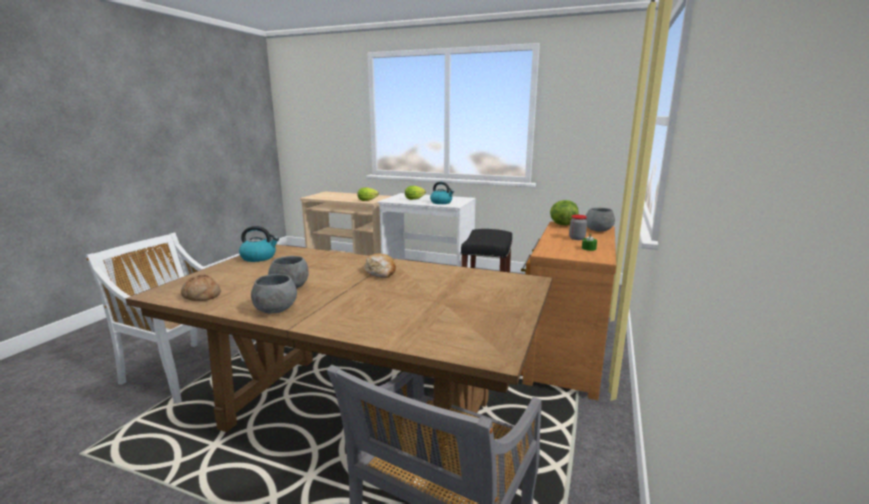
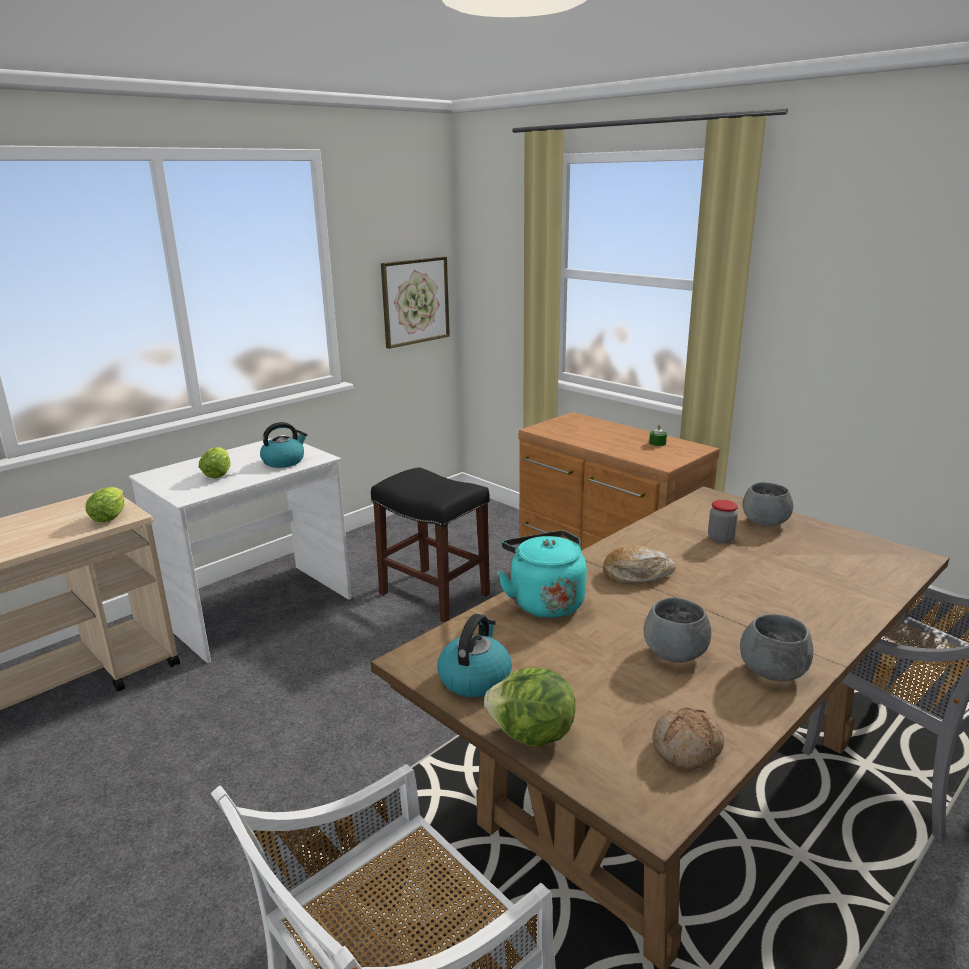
camera: 65 degrees left, 5 degrees up
lettuce [550,200,578,225] -> lettuce moved to [484,667,576,747]
jar [569,215,587,240] -> jar moved to [708,500,738,543]
grey bowl [586,208,615,232] -> grey bowl moved to [742,482,793,527]
none -> picture [381,256,450,349]
none -> turquoise kettle [498,531,587,618]

